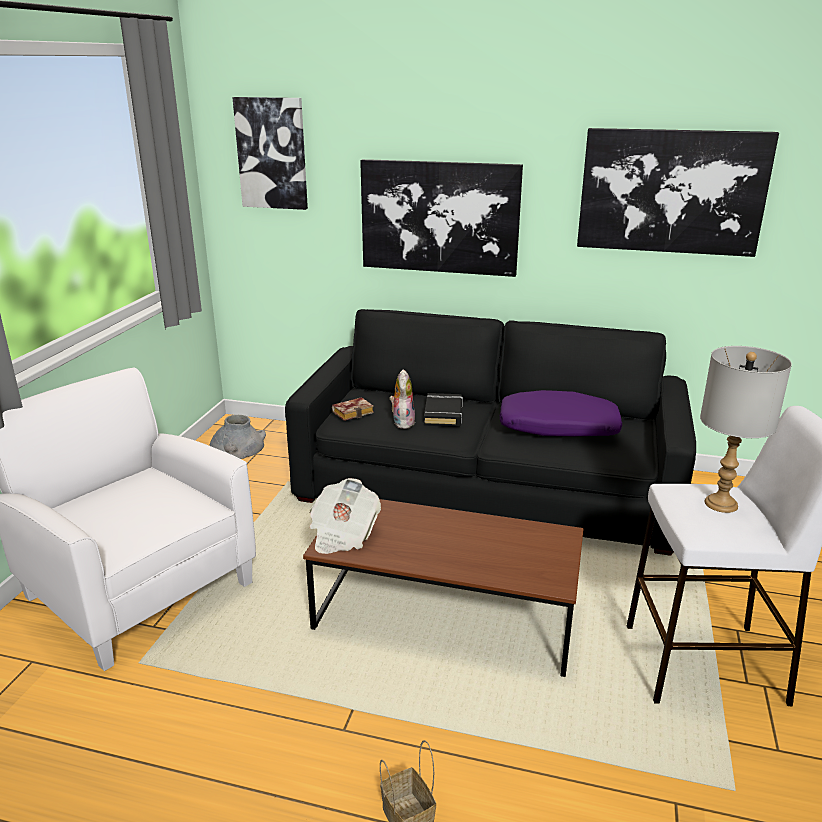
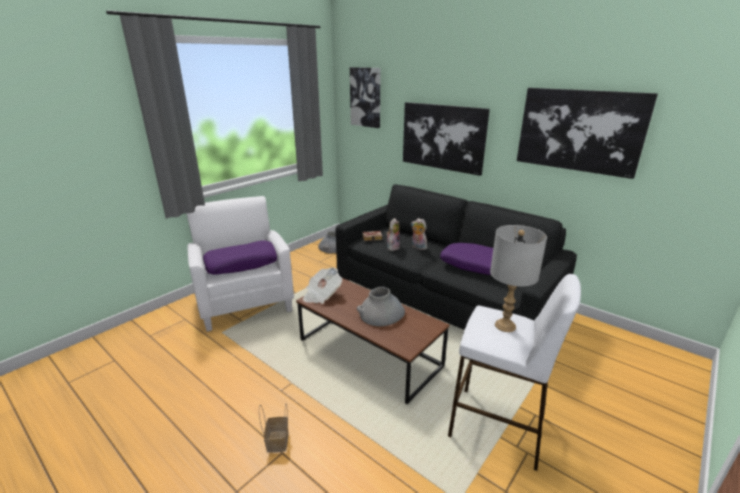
camera: 25 degrees right, 0 degrees up
black book [424,393,463,427] -> plush toy [411,218,427,250]
none -> purple pillow [203,240,277,275]
none -> grey vase [357,287,405,326]

